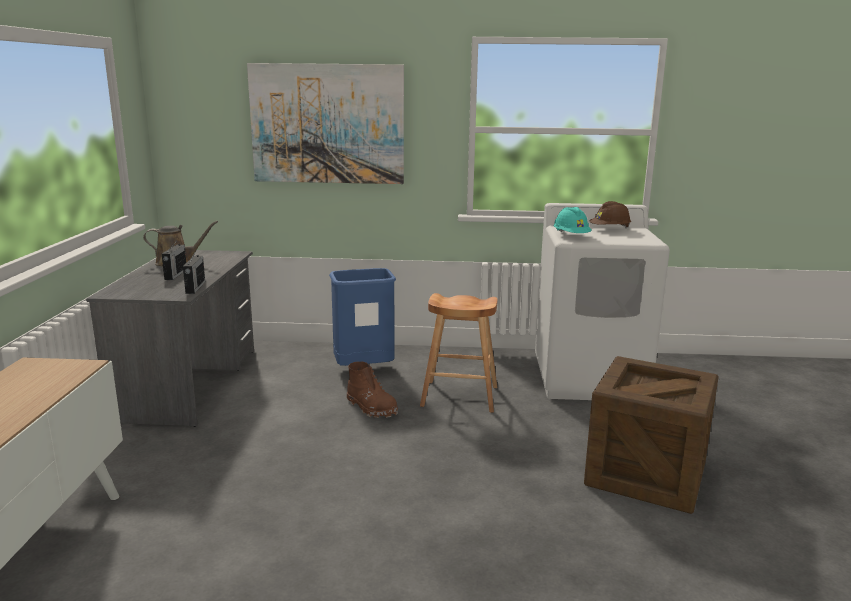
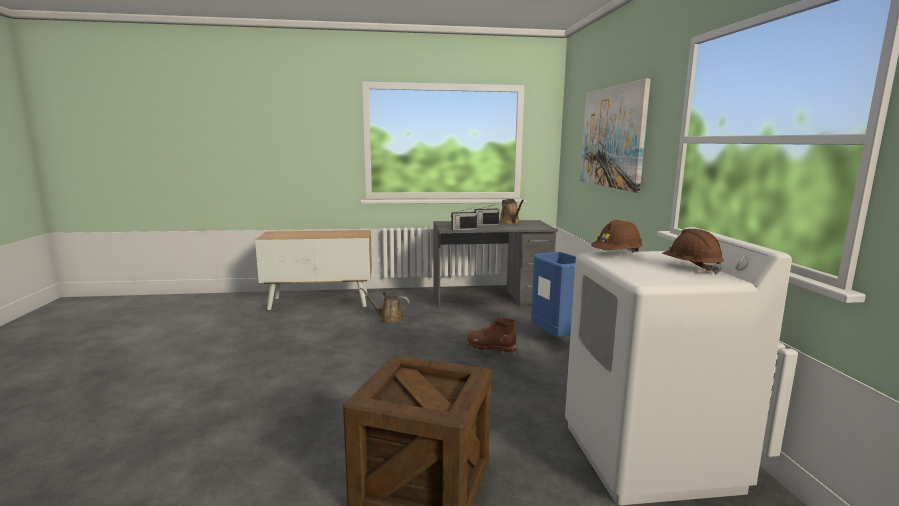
camera: 80 degrees right, 5 degrees down
brown boot [347,361,398,418] -> brown boot turned 75 degrees clockwise [466,318,517,353]
brown stool [420,293,498,413] -> none
turquoise hard hat [553,207,592,233] -> brown hard hat [591,220,643,253]
none -> brown watering can [360,288,410,324]

